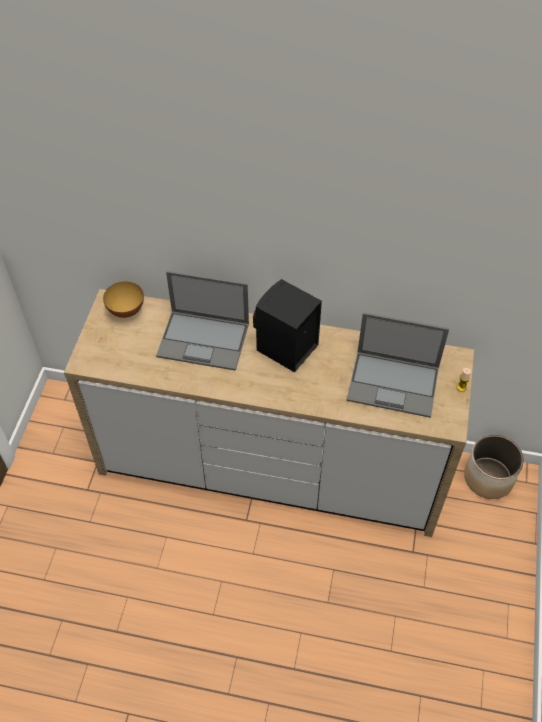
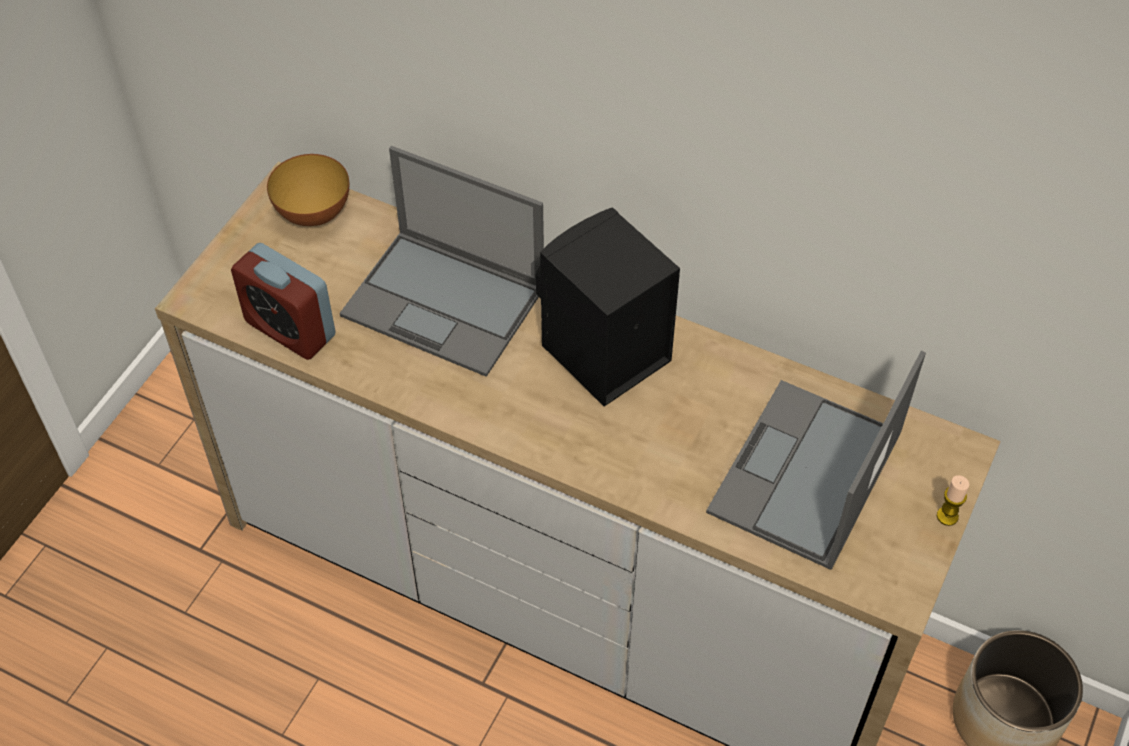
camera: 15 degrees right, 0 degrees up
laptop [347,312,449,418] -> laptop turned 90 degrees clockwise [706,351,926,570]
none -> alarm clock [231,243,336,360]

